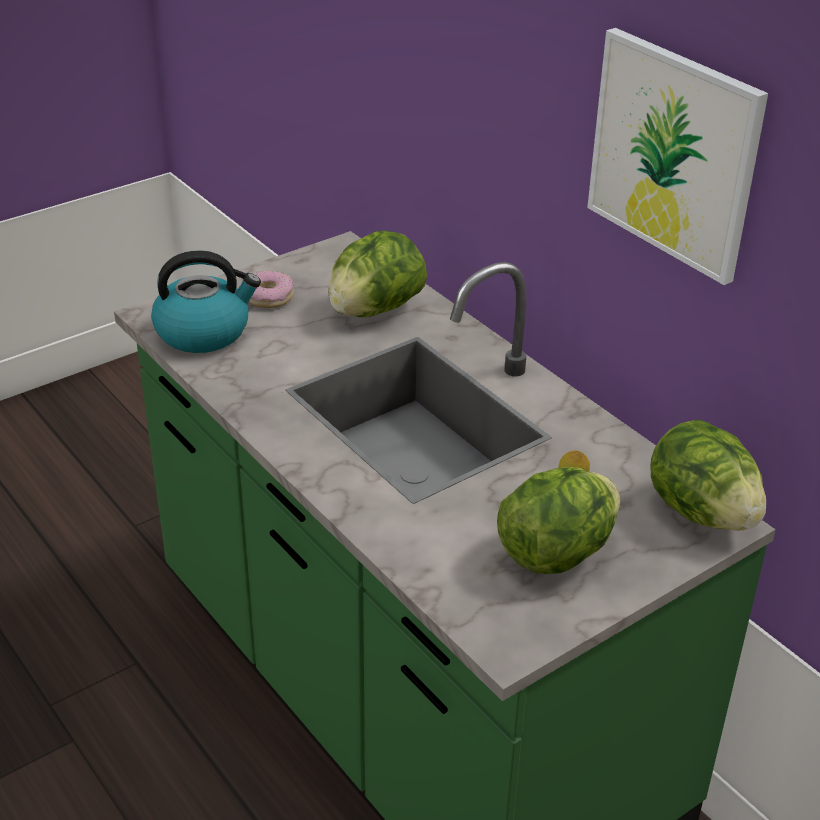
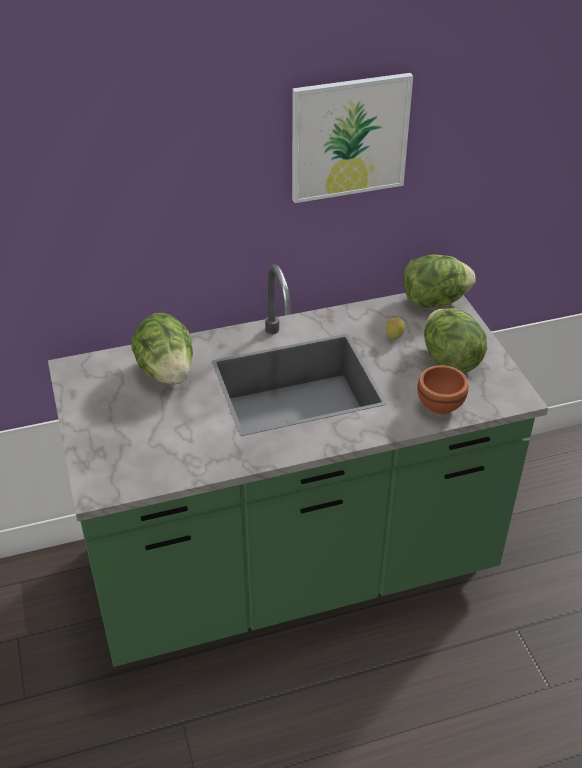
camera: 70 degrees left, 5 degrees up
kettle [151,251,261,353] -> none
donut [249,271,294,308] -> none
none -> brown bowl [417,365,468,415]

